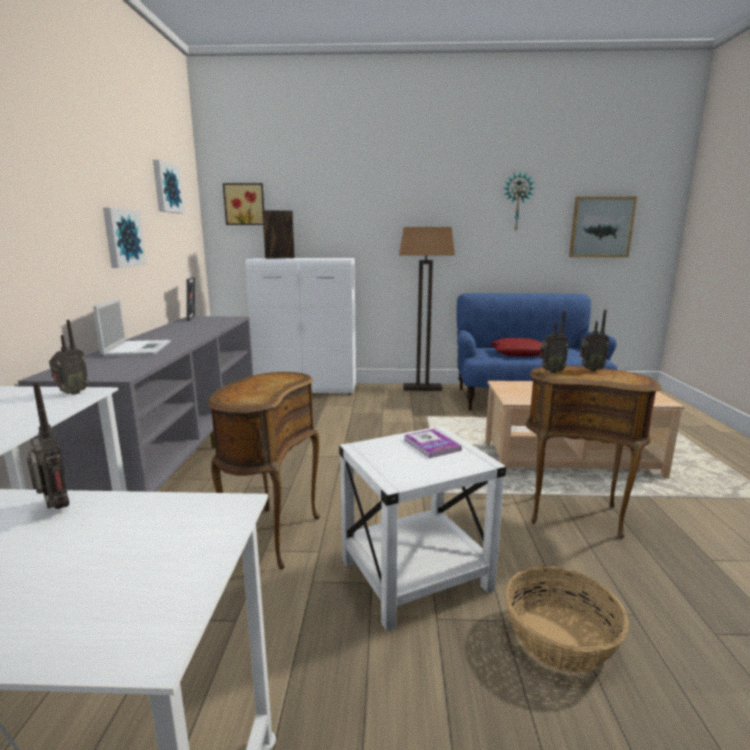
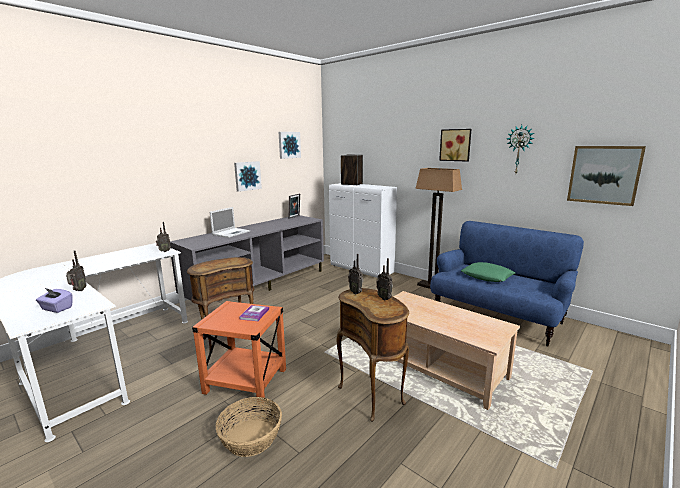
camera: 40 degrees right, 0 degrees up
picture [223,183,264,225] -> picture moved to [439,129,472,162]
white side table [339,426,506,631] -> orange side table [192,301,286,404]
red pillow [490,338,542,356] -> green pillow [461,262,515,282]
none -> purple tissue box [36,288,73,313]

